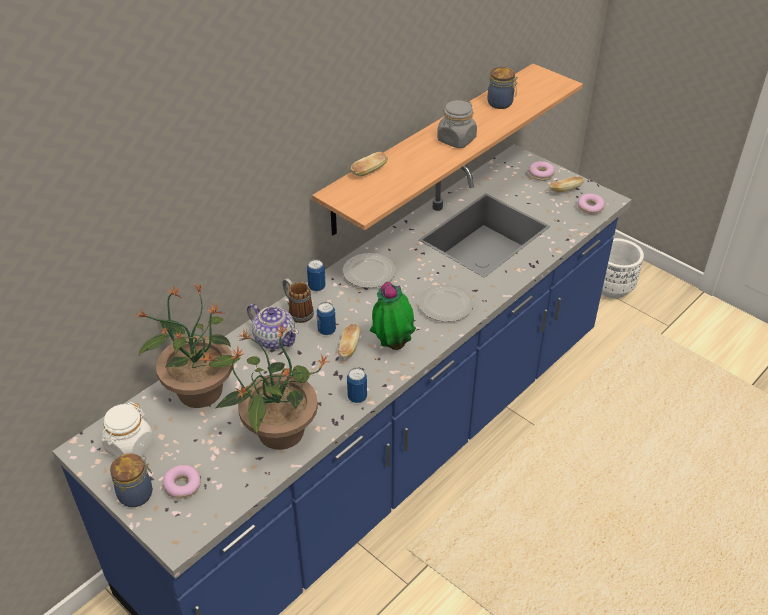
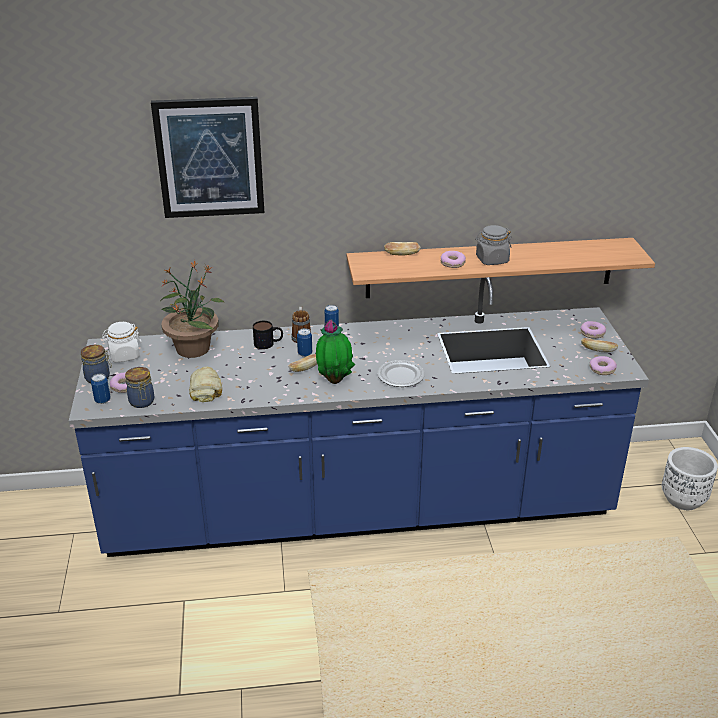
camera: 40 degrees right, 10 degrees down
potted plant [215,324,329,450] -> bread [189,367,222,402]
teapot [247,303,299,349] -> mug [253,321,283,349]
plate [343,253,396,288] -> none
can [347,368,367,403] -> can moved to [91,373,110,404]
jar [487,67,518,109] -> jar moved to [125,367,155,408]
none -> picture [151,97,265,218]
none -> donut [441,251,466,268]

